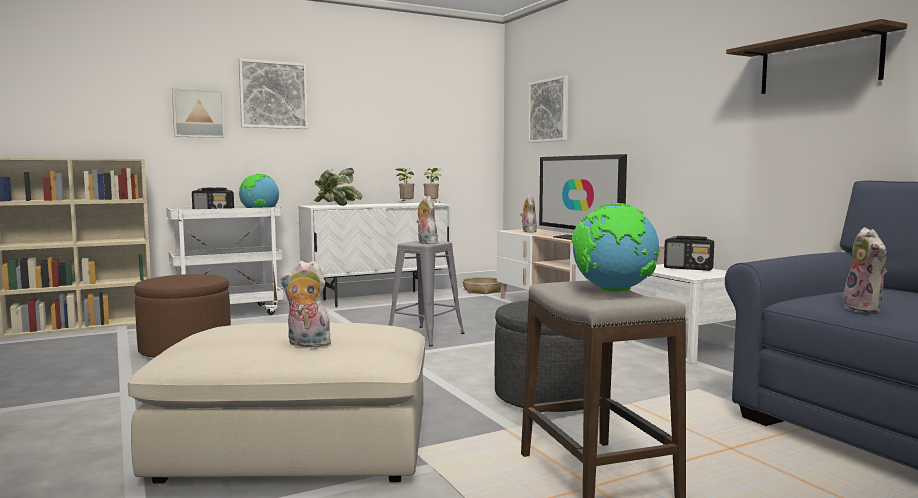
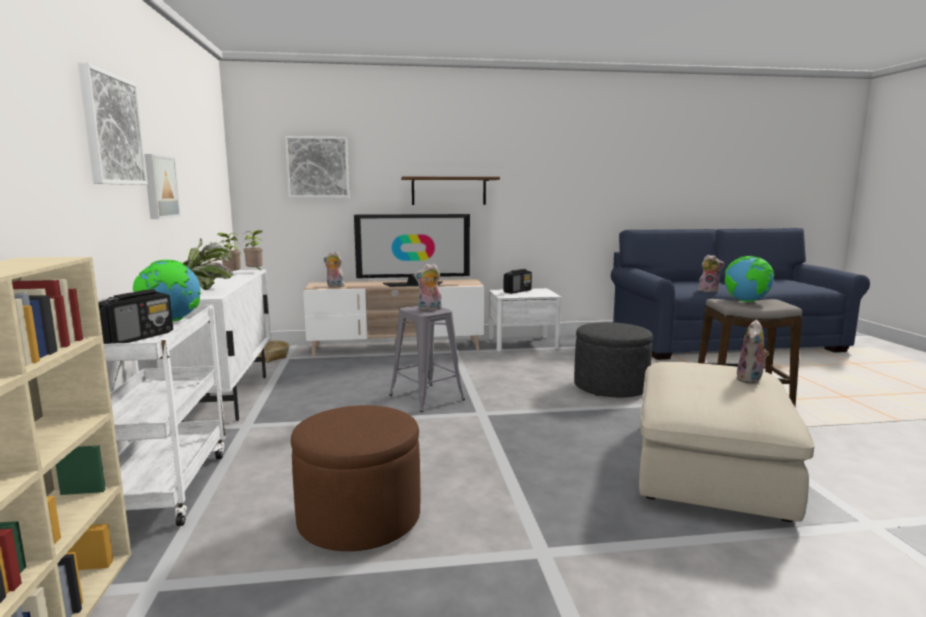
camera: 70 degrees left, 5 degrees up
picture [172,88,225,138] -> picture moved to [144,154,181,219]
shelf [726,19,907,94] -> shelf moved to [401,177,500,205]

